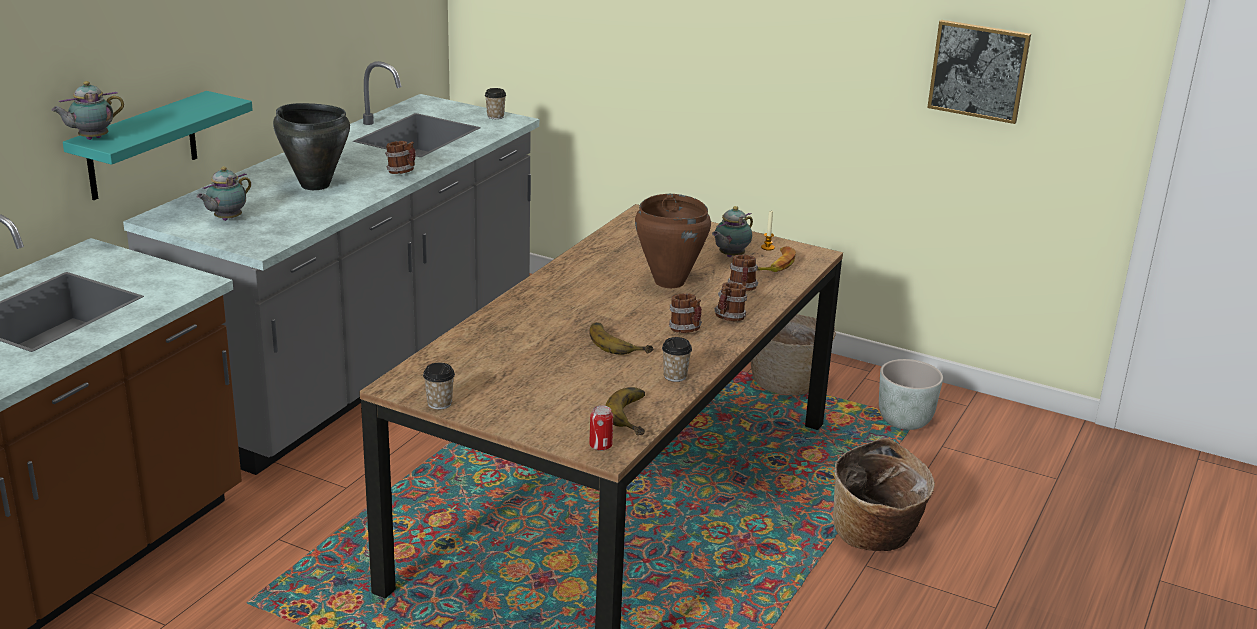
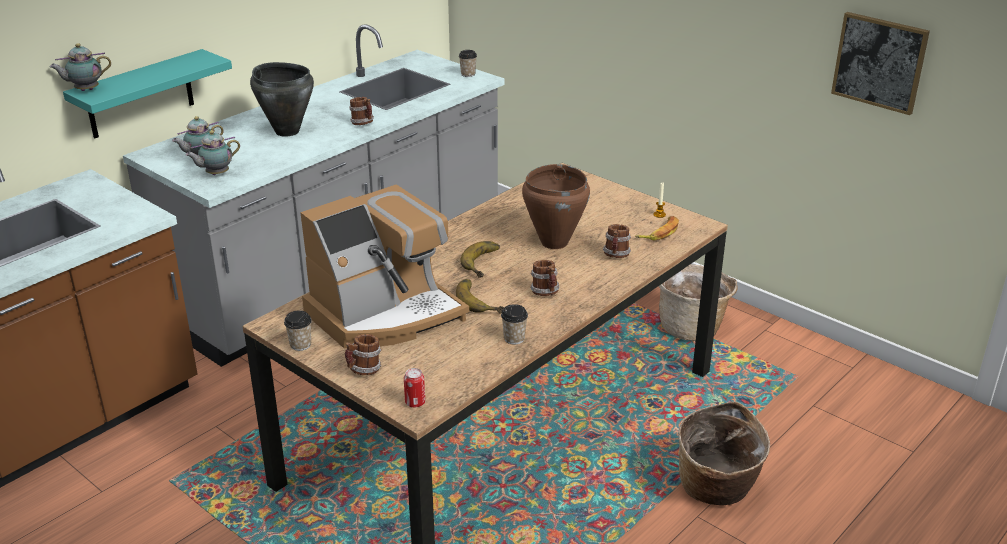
camera: 15 degrees right, 5 degrees up
banana [605,387,645,435] -> banana moved to [460,241,500,278]
teapot [712,206,753,257] -> teapot moved to [185,130,240,175]
mug [714,282,747,321] -> mug moved to [345,334,381,375]
grey planter [879,359,943,430] -> none
none -> coffee machine [300,185,469,348]

